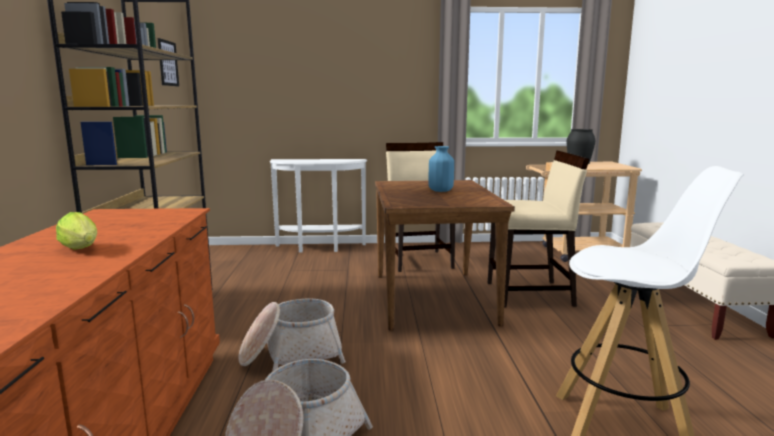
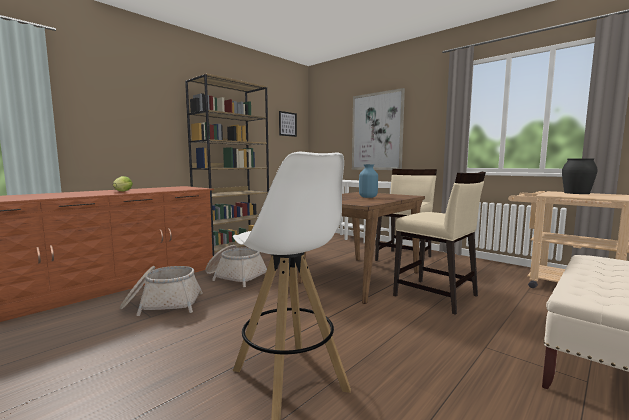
camera: 45 degrees right, 5 degrees down
none -> picture [352,88,405,170]

